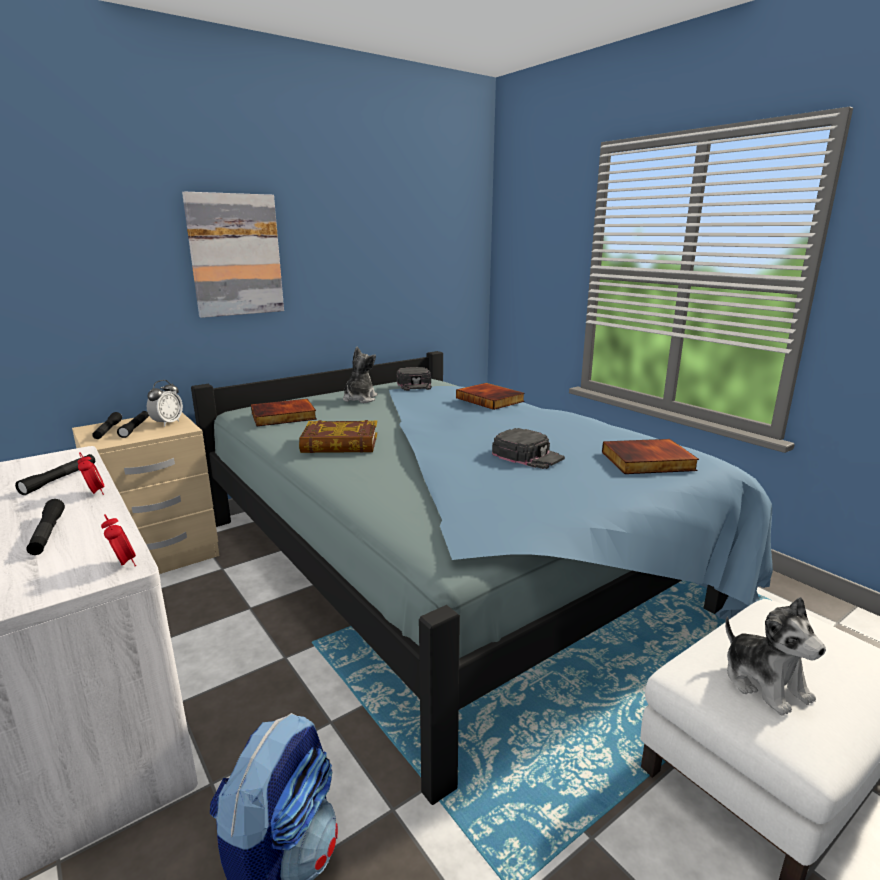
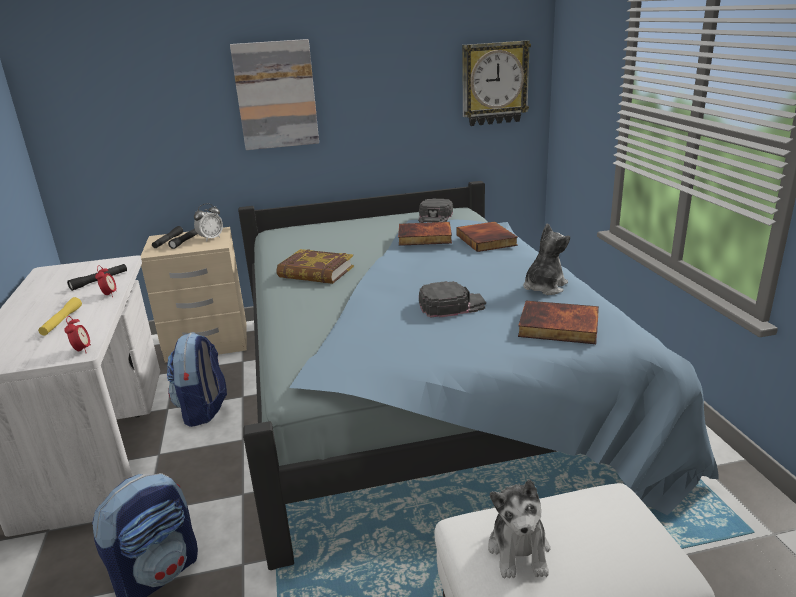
camera: 25 degrees right, 5 degrees up
black flashlight [26,499,65,555] -> yellow flashlight [38,297,82,336]
book [251,399,317,426] -> book moved to [398,222,452,246]
plush toy [343,347,377,403] -> plush toy moved to [523,223,570,295]
black cap [492,428,565,469] -> black cap turned 75 degrees counterclockwise [419,281,486,318]
none -> backpack [167,332,227,427]
none -> wall clock [462,40,531,126]

